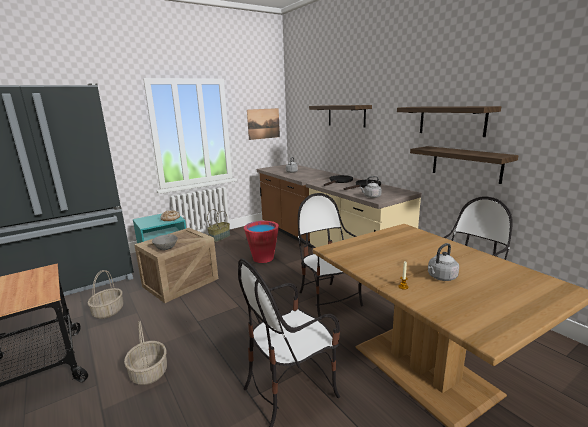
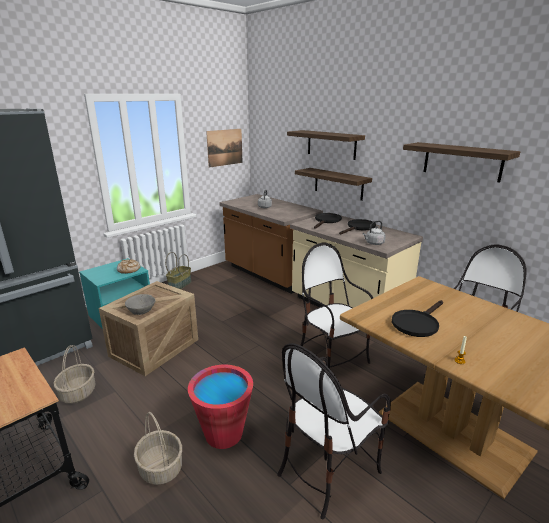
camera: 10 degrees left, 5 degrees up
red bucket [244,221,279,263] -> red bucket moved to [188,365,253,449]
shelf [410,146,519,184] -> shelf moved to [295,168,372,201]
grey kettle [428,243,459,281] -> none
none -> black frying pan [392,300,443,337]

